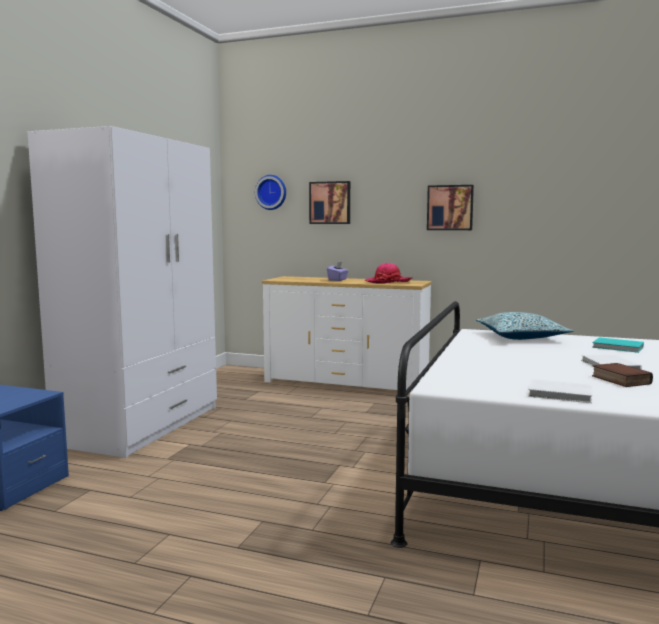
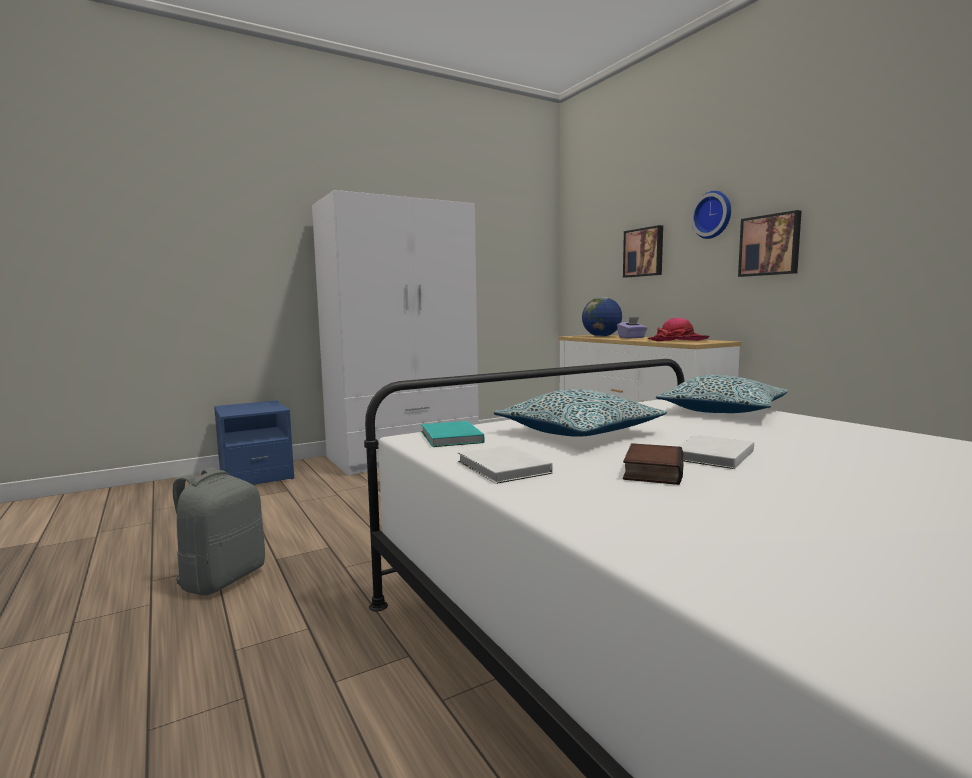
camera: 40 degrees right, 0 degrees up
wall clock [255,175,286,210] -> wall clock moved to [691,191,731,239]
turquoise book [592,337,644,353] -> turquoise book moved to [421,421,484,447]
none -> grey backpack [173,468,265,596]
none -> pillow [494,389,667,437]
none -> globe [582,297,622,337]

